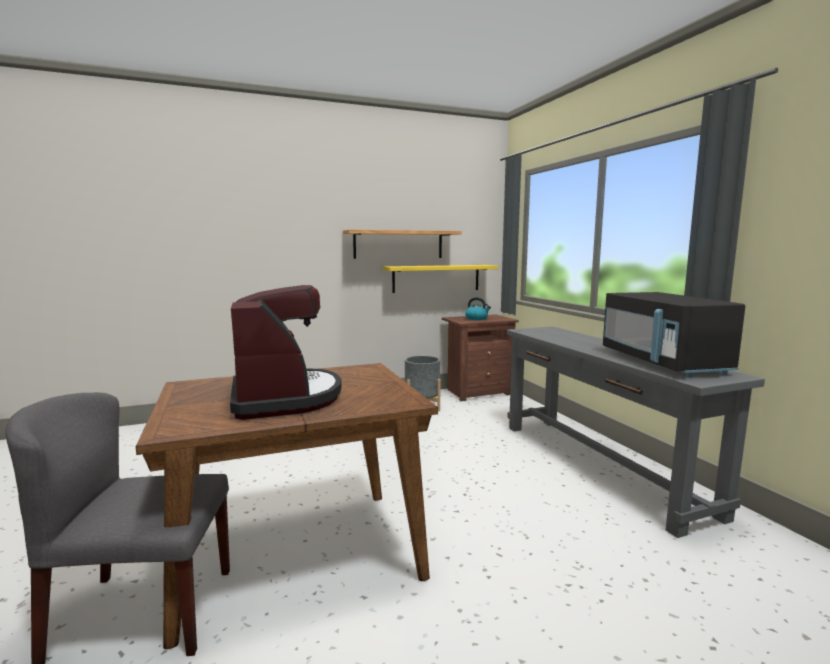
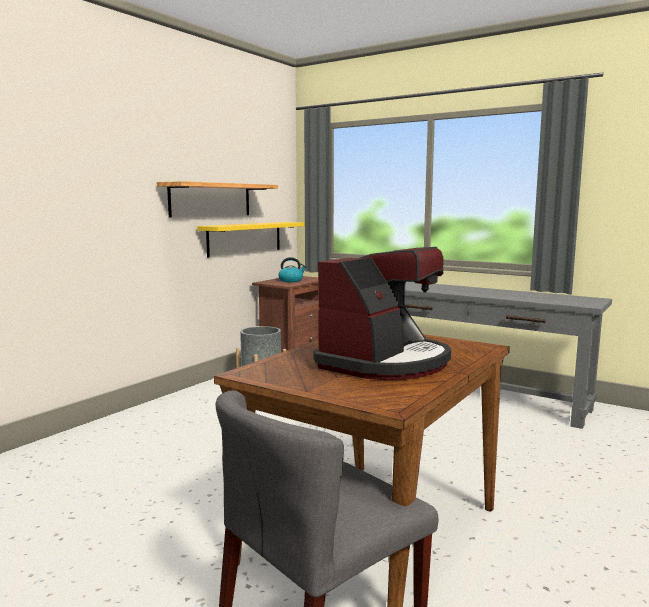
camera: 35 degrees left, 0 degrees up
coffee machine [230,285,342,420] -> coffee machine turned 90 degrees clockwise [314,247,451,380]
black microwave [603,292,745,377] -> none

